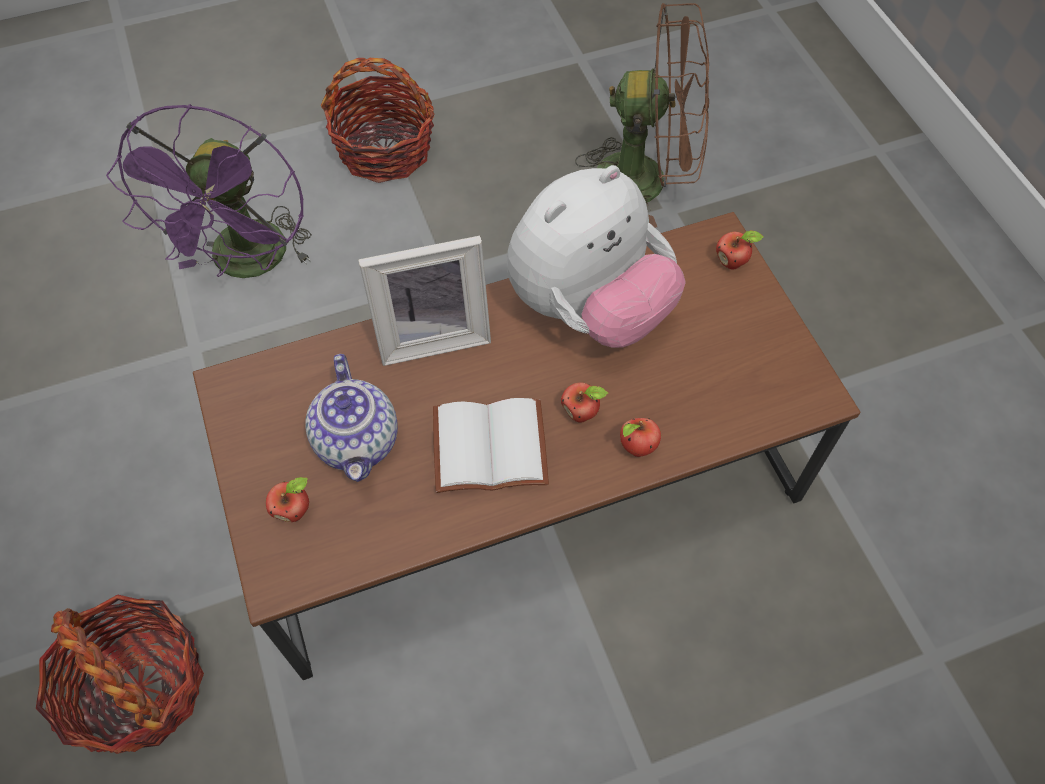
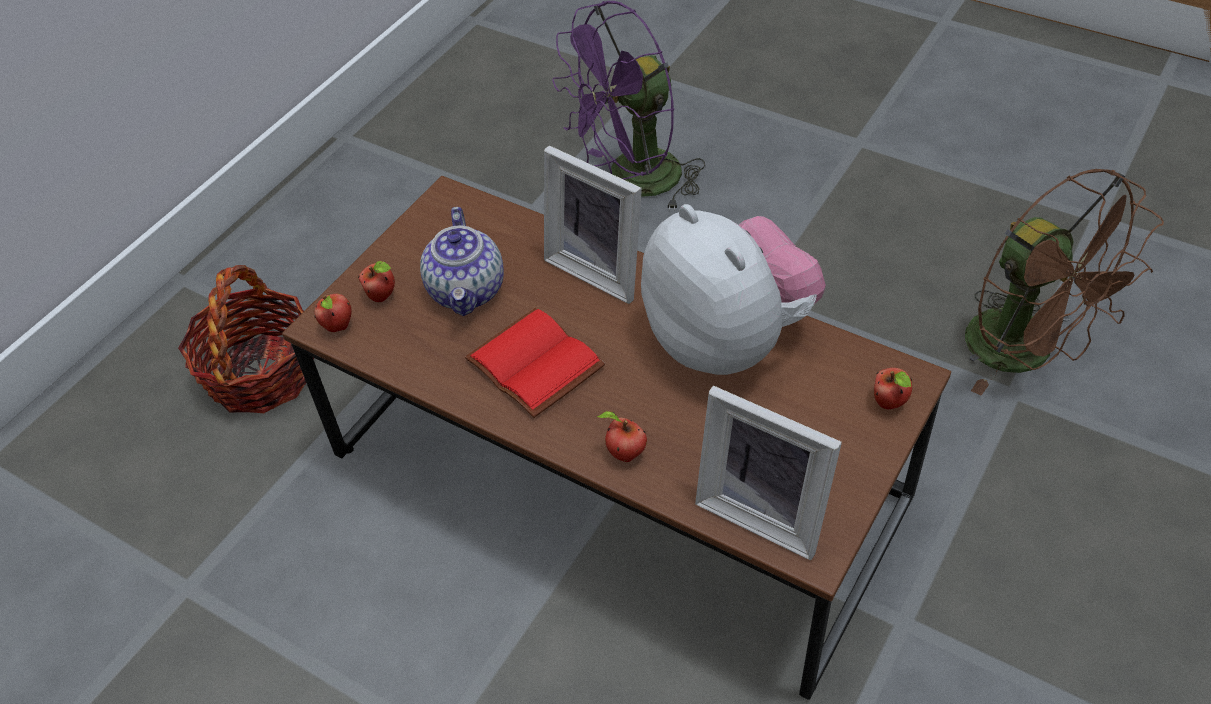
camera: 55 degrees right, 10 degrees down
teapot [305,354,398,482] -> teapot turned 45 degrees counterclockwise [420,207,504,316]
basket [321,58,435,183] -> none
white book [433,398,549,493] -> red book [465,308,605,418]
plush toy [507,165,686,348] -> plush toy turned 135 degrees counterclockwise [641,204,826,375]
apple [561,382,608,423] -> apple moved to [314,294,352,332]
none -> picture frame [695,386,842,560]

